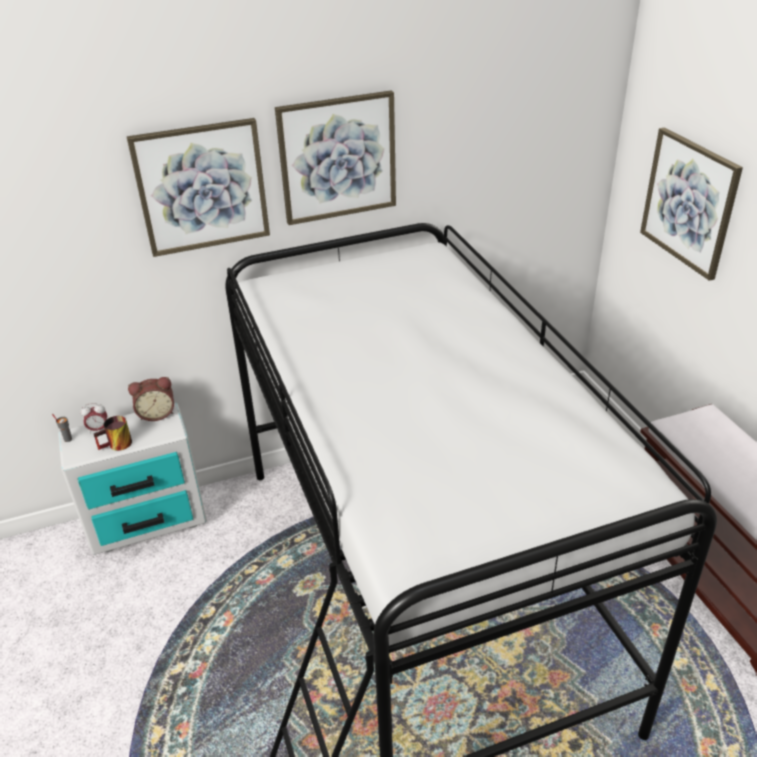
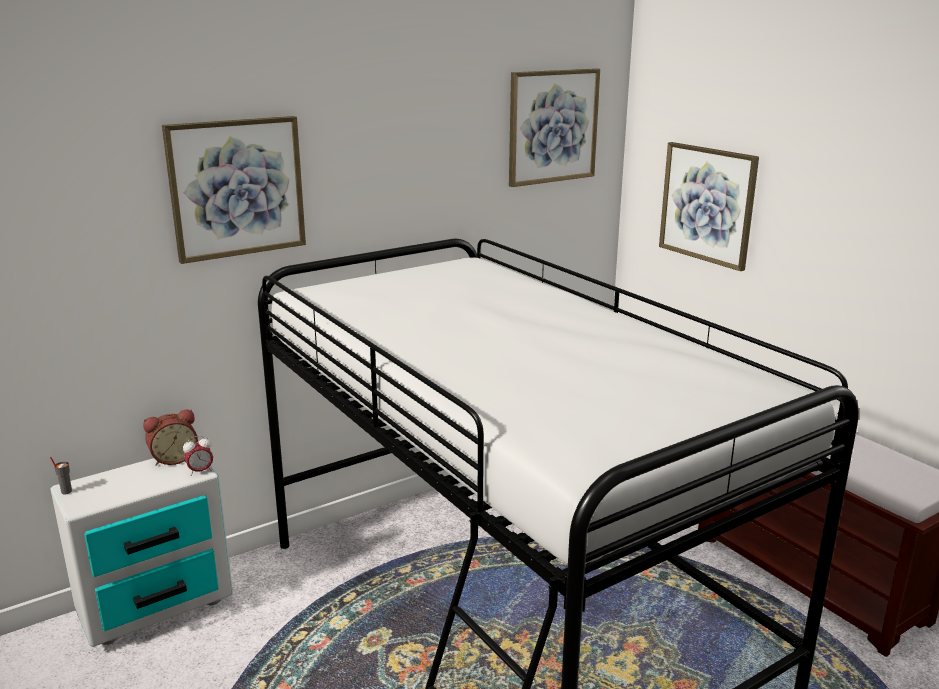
camera: 15 degrees left, 15 degrees down
alarm clock [81,403,107,433] -> alarm clock moved to [183,436,213,476]
mug [94,416,132,451] -> none
picture [275,90,396,225] -> picture moved to [509,68,600,187]

